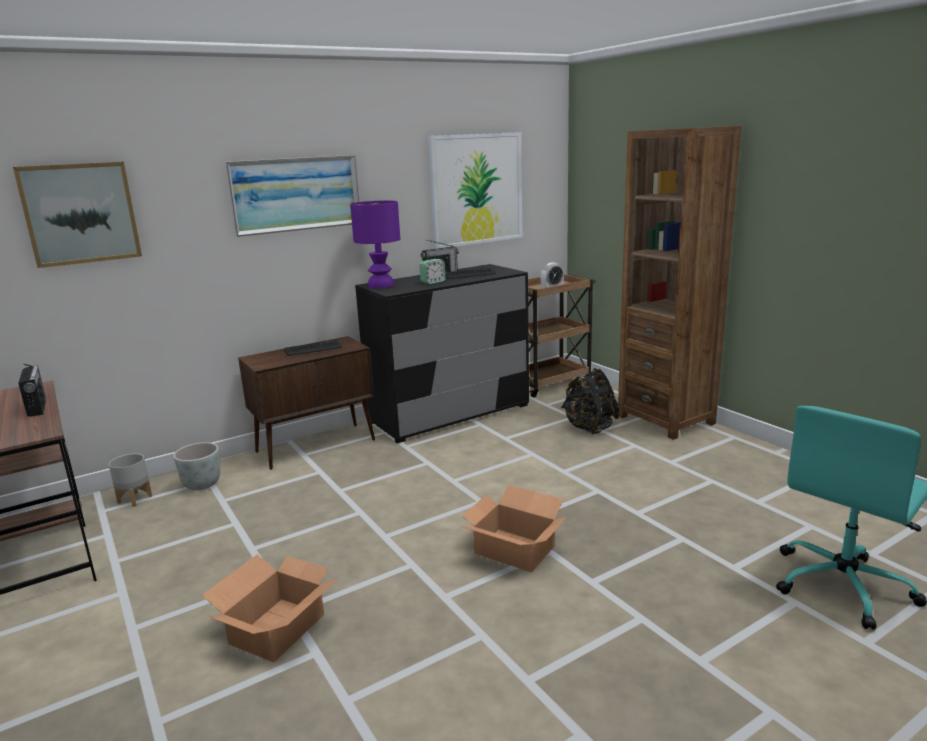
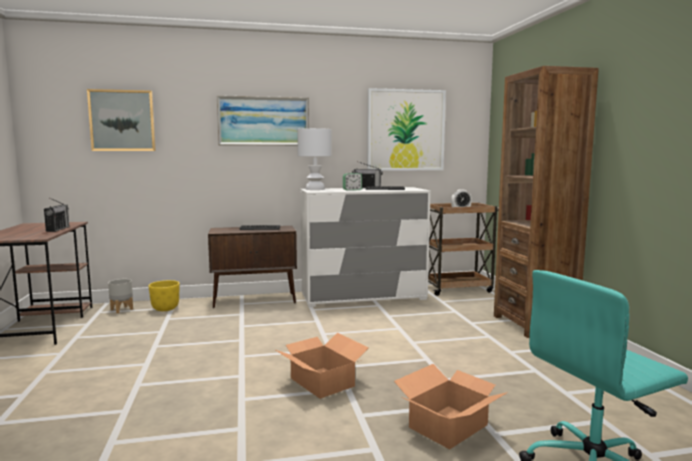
camera: 20 degrees right, 10 degrees down
grey planter [173,442,220,490] -> yellow planter [148,280,180,311]
cardboard box [202,555,338,662] -> cardboard box moved to [394,364,508,449]
purple table lamp [350,200,400,288] -> white table lamp [297,128,332,190]
black dresser [355,264,529,443] -> white dresser [300,187,431,307]
black backpack [561,368,620,434] -> none

